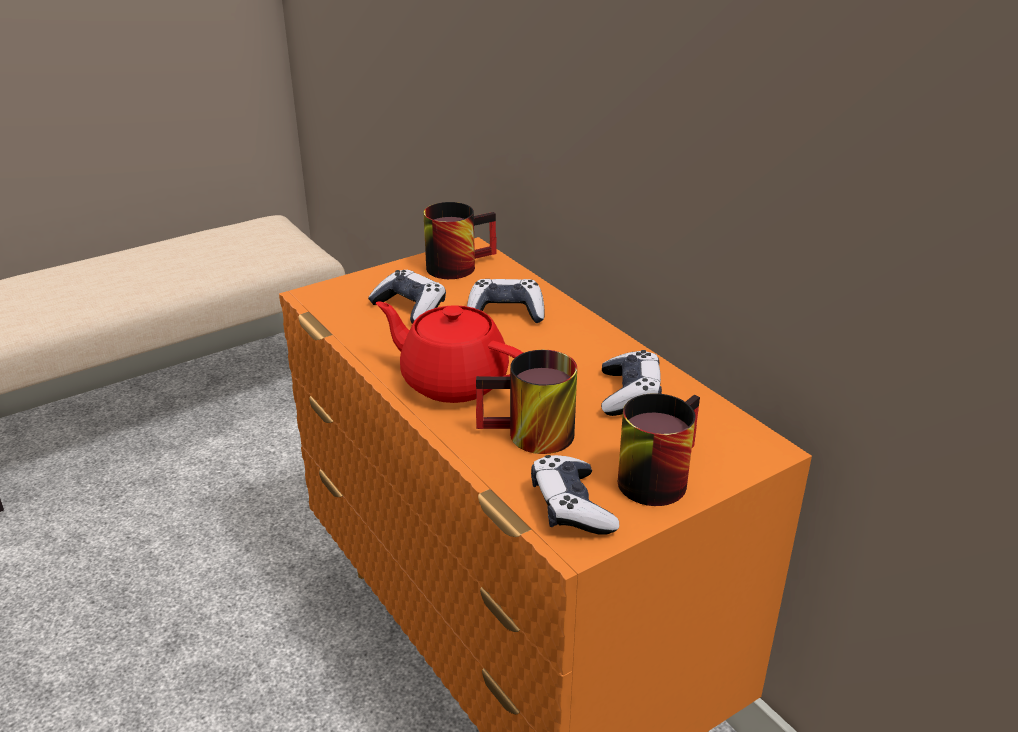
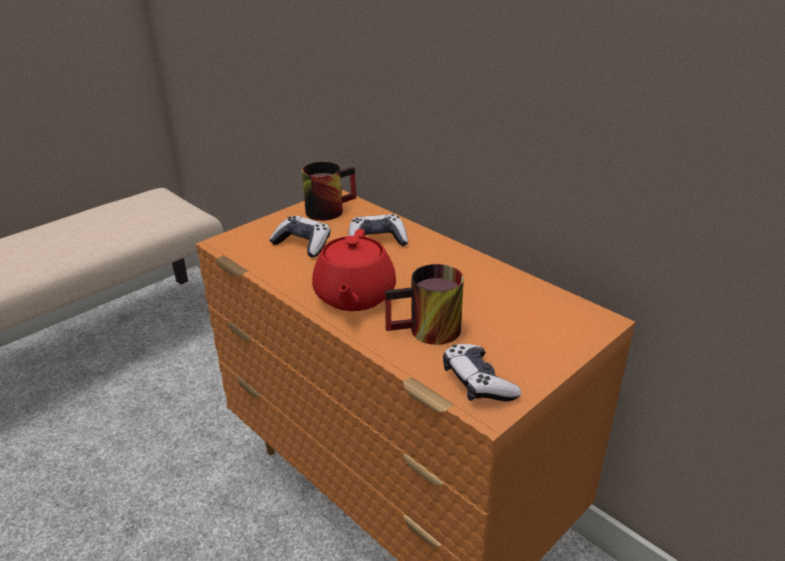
camera: 10 degrees left, 0 degrees up
red teapot [376,301,523,403] -> red teapot turned 105 degrees counterclockwise [312,229,396,311]
game controller [601,350,662,416] -> none
mug [618,393,700,506] -> none

